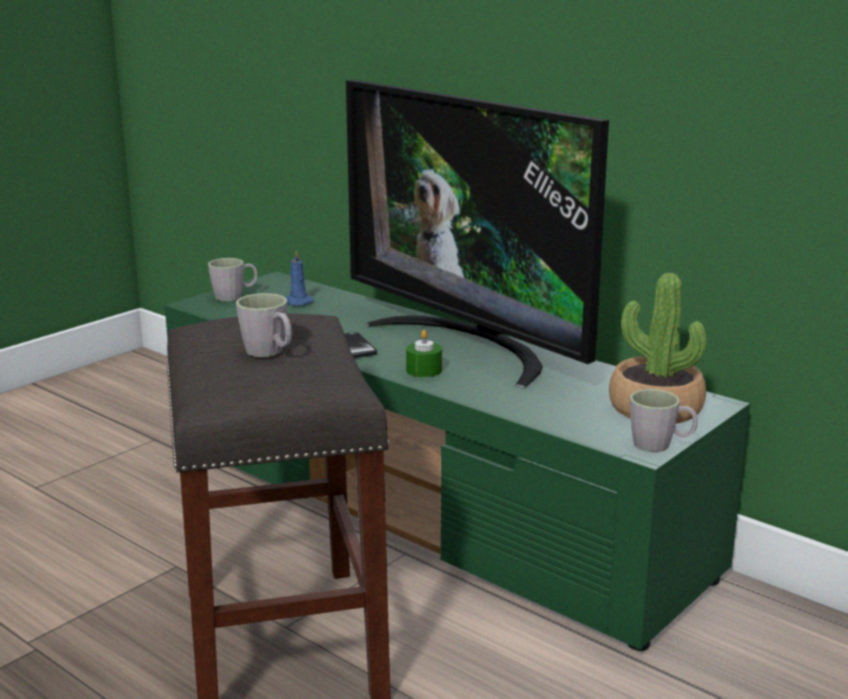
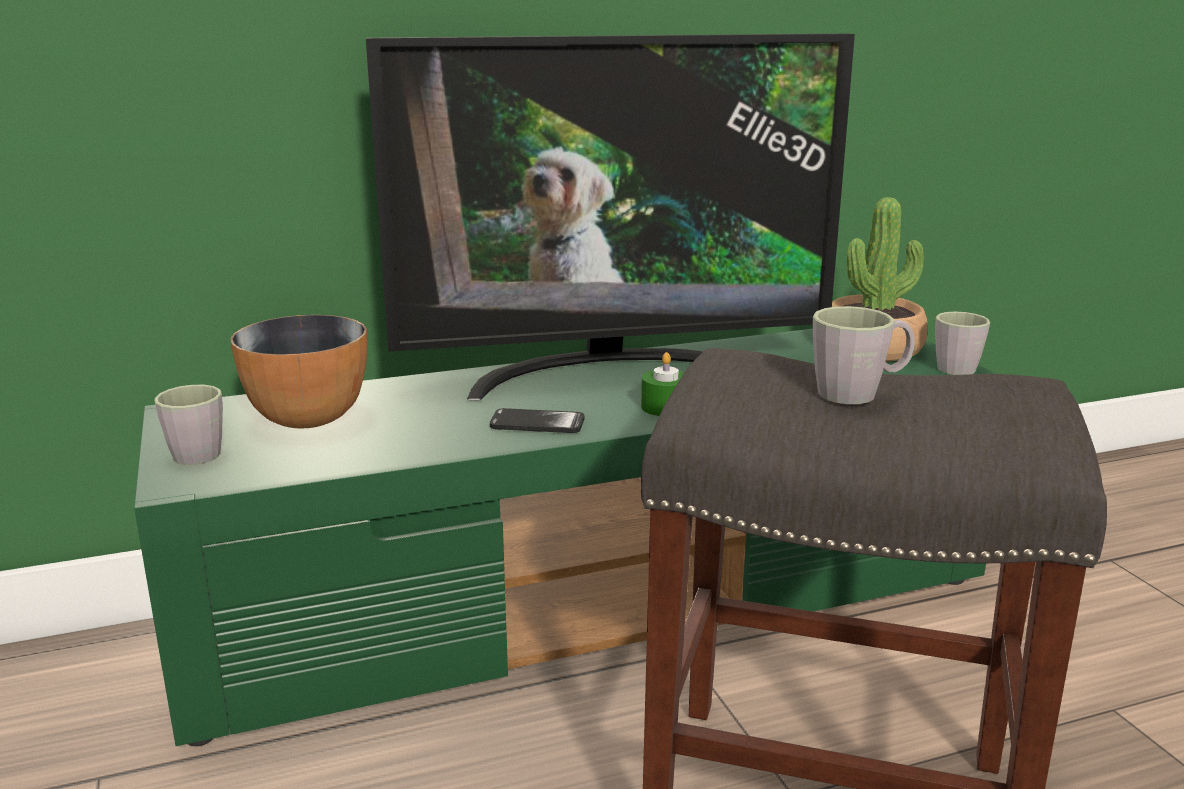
camera: 60 degrees left, 0 degrees up
blue candle [286,250,314,306] -> bowl [230,315,367,429]

